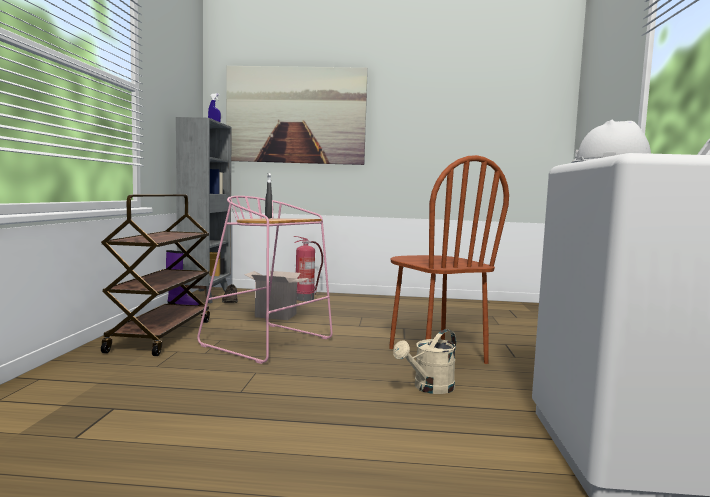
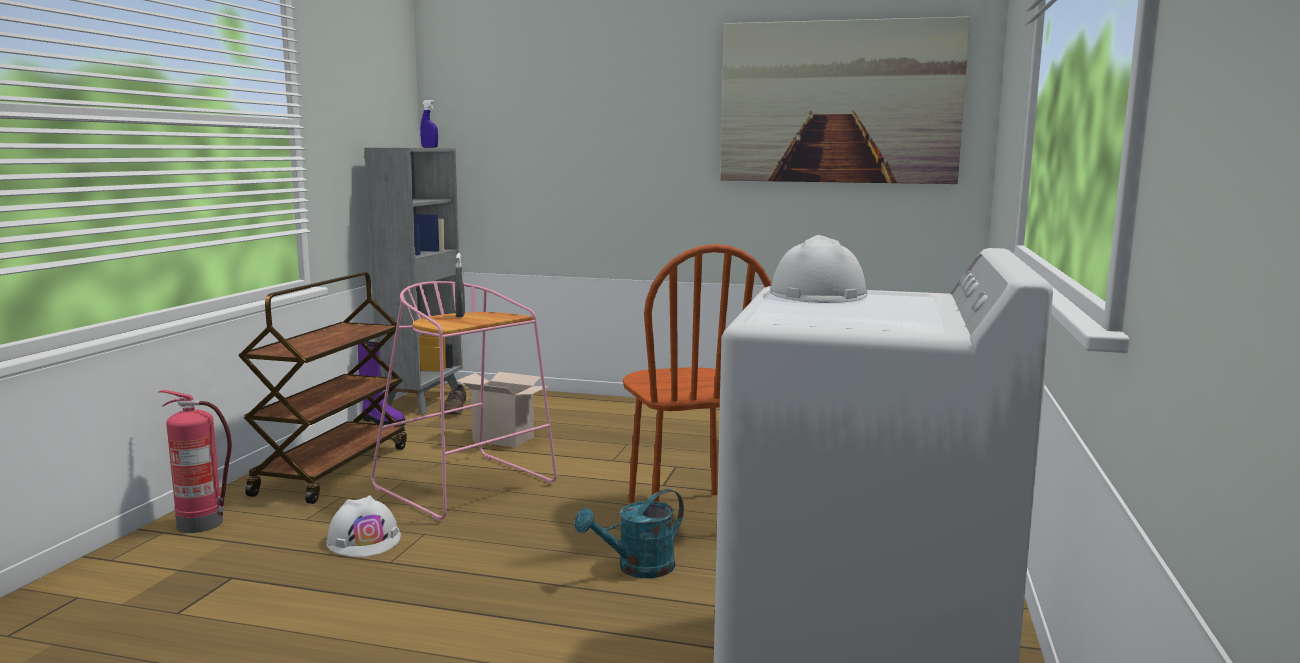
camera: 10 degrees right, 5 degrees up
picture [226,66,368,165] -> picture moved to [721,16,970,184]
fire extinguisher [293,236,323,301] -> fire extinguisher moved to [159,390,232,533]
beige watering can [393,329,456,394] -> turquoise watering can [574,489,684,578]
none -> white hard hat [326,495,401,557]

